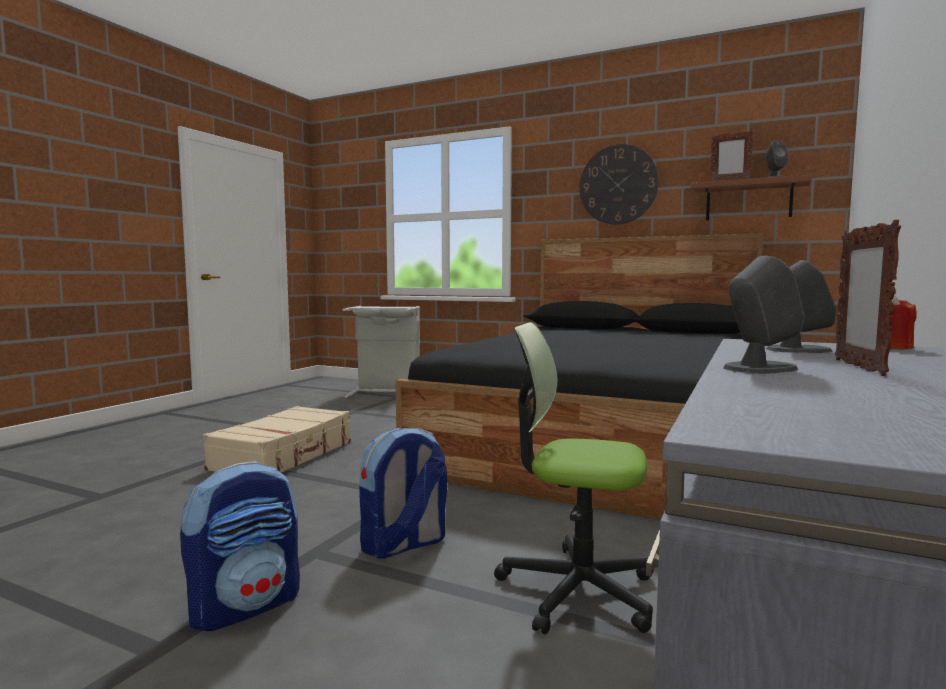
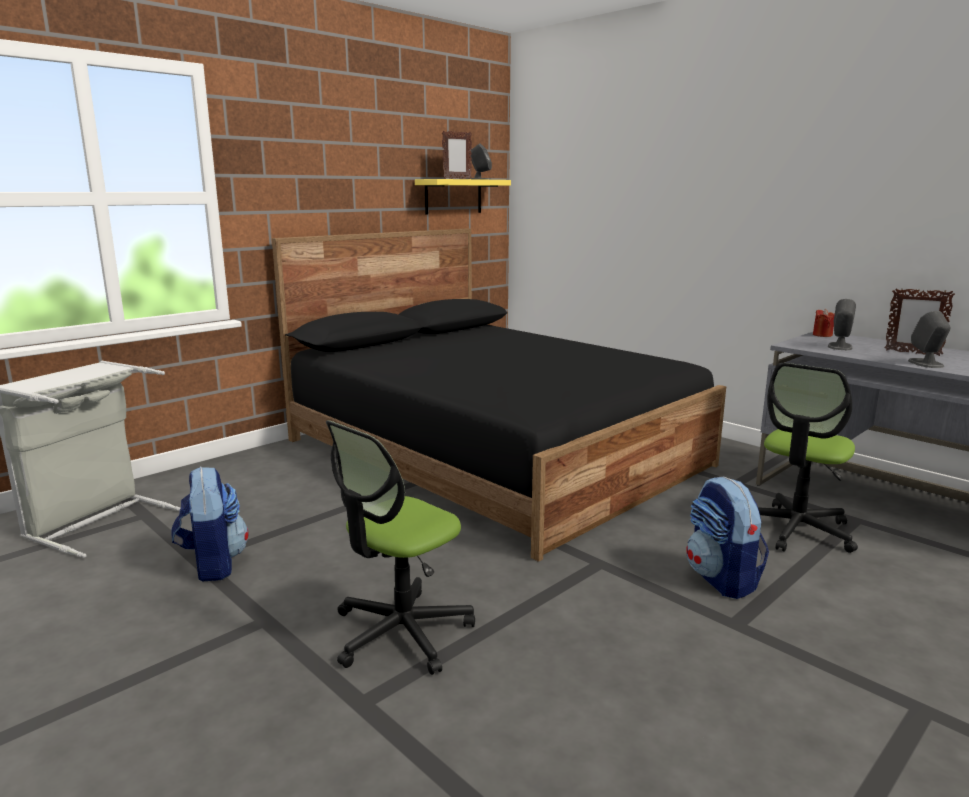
camera: 70 degrees left, 10 degrees up
backpack [180,461,300,631] -> backpack moved to [171,466,248,581]
beige suitcase [203,406,351,472] -> office chair [326,420,475,675]
wall clock [580,144,659,225] -> none
brown shelf [691,175,812,220] -> yellow shelf [415,179,511,214]

